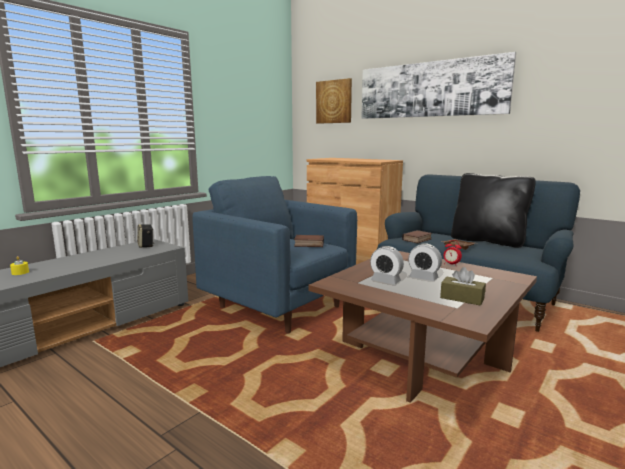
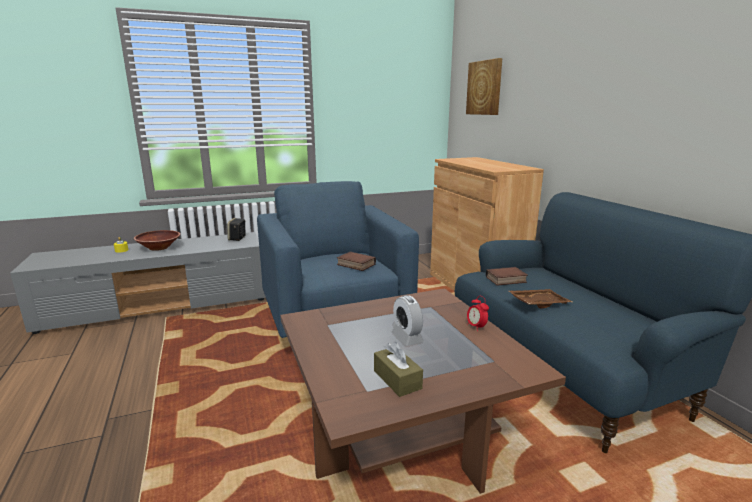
camera: 30 degrees right, 5 degrees up
picture [361,52,516,119] -> none
alarm clock [370,246,404,285] -> none
black pillow [451,173,536,248] -> none
none -> brown bowl [134,230,180,251]

